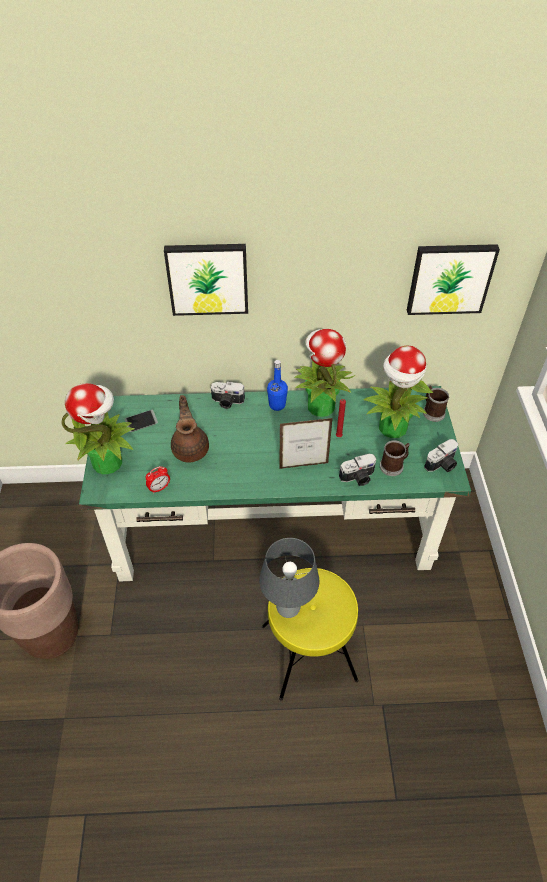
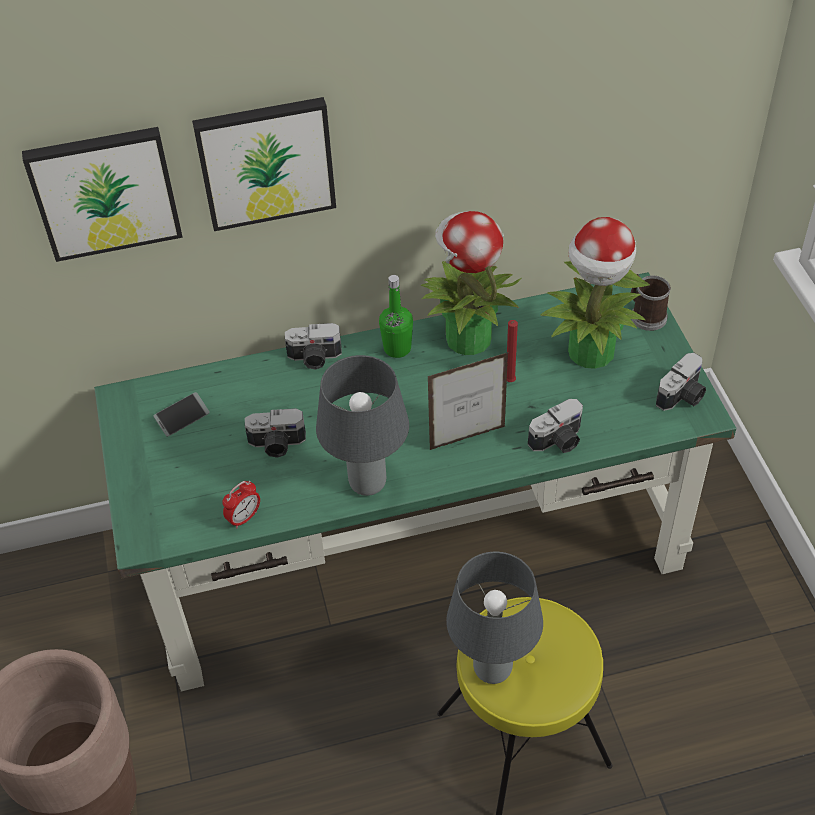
camera: 10 degrees left, 0 degrees up
potted plant [61,383,135,474] -> none
brown teapot [171,395,209,463] -> camera [245,408,306,458]
blue bottle [267,360,288,411] -> green bottle [379,275,413,358]
mug [380,440,410,476] -> none
picture [407,244,500,315] -> picture moved to [22,127,183,262]
none -> grey table lamp [316,355,409,496]

